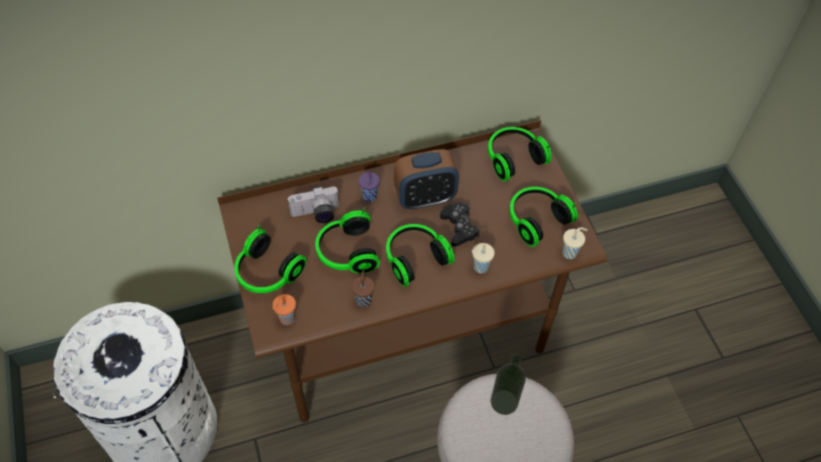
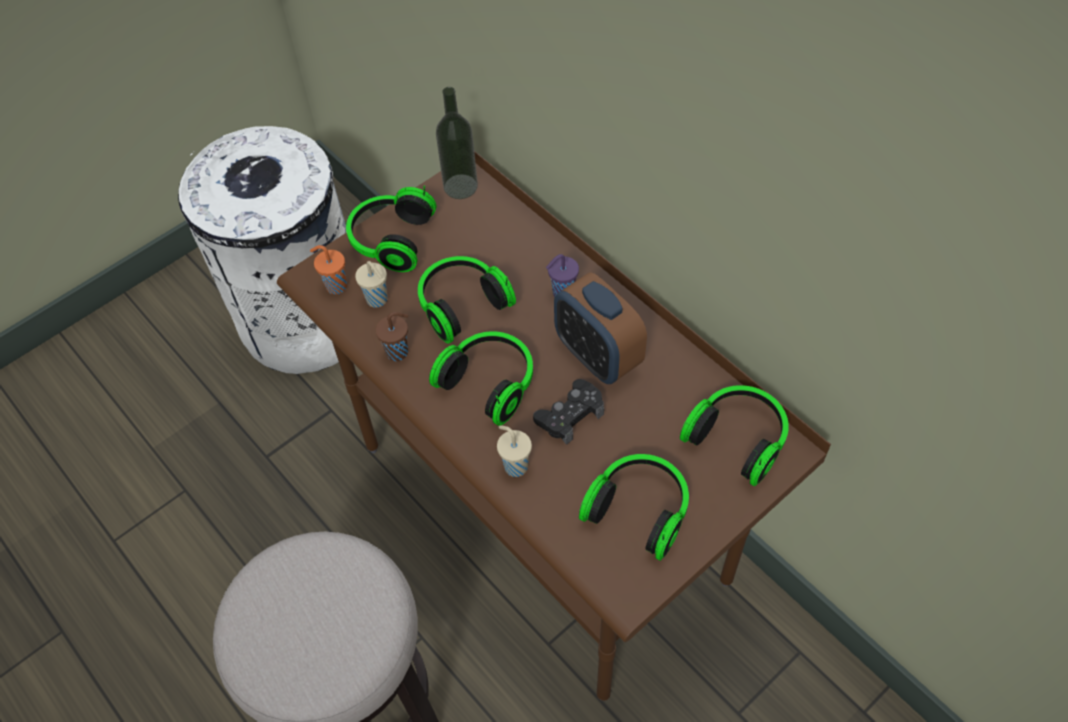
camera: 70 degrees right, 0 degrees up
camera [288,186,339,223] -> none
bottle [491,355,526,415] -> bottle moved to [436,87,478,199]
beige cup [562,227,588,259] -> beige cup moved to [355,261,387,308]

